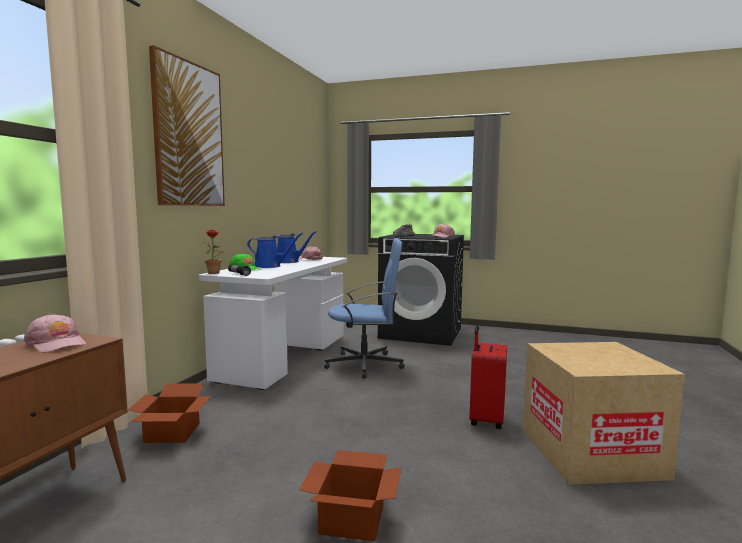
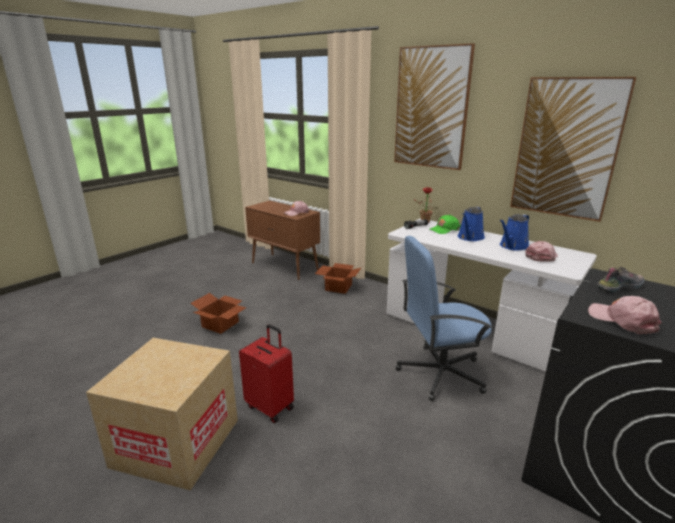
camera: 110 degrees right, 15 degrees up
blue office chair [324,238,405,379] -> blue office chair turned 60 degrees clockwise [396,236,492,401]
none -> picture [510,77,636,222]

